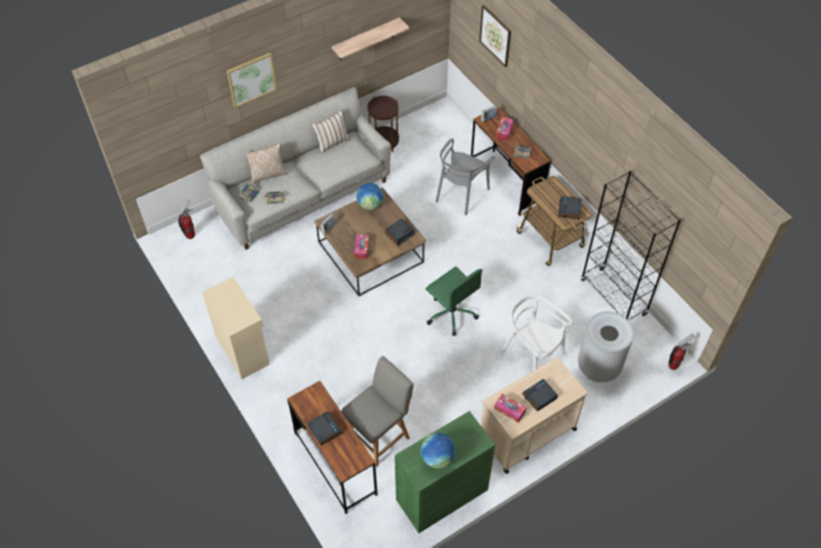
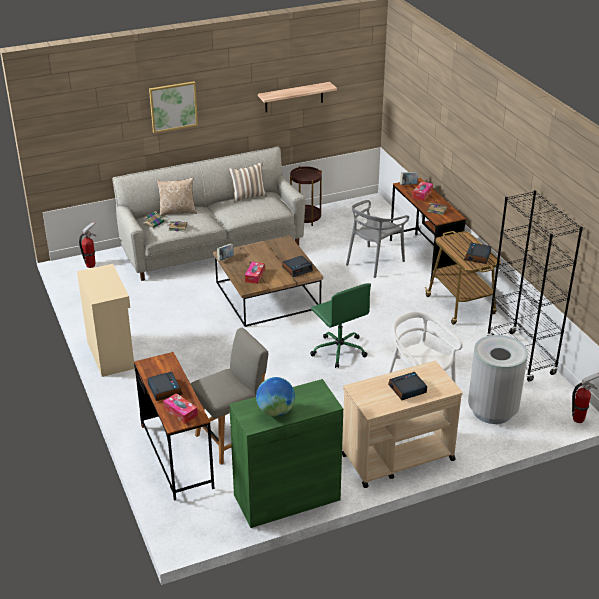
camera: 10 degrees right, 20 degrees down
globe [356,183,383,210] -> none
picture [479,5,511,67] -> none
tissue box [494,393,527,423] -> tissue box moved to [163,393,198,424]

